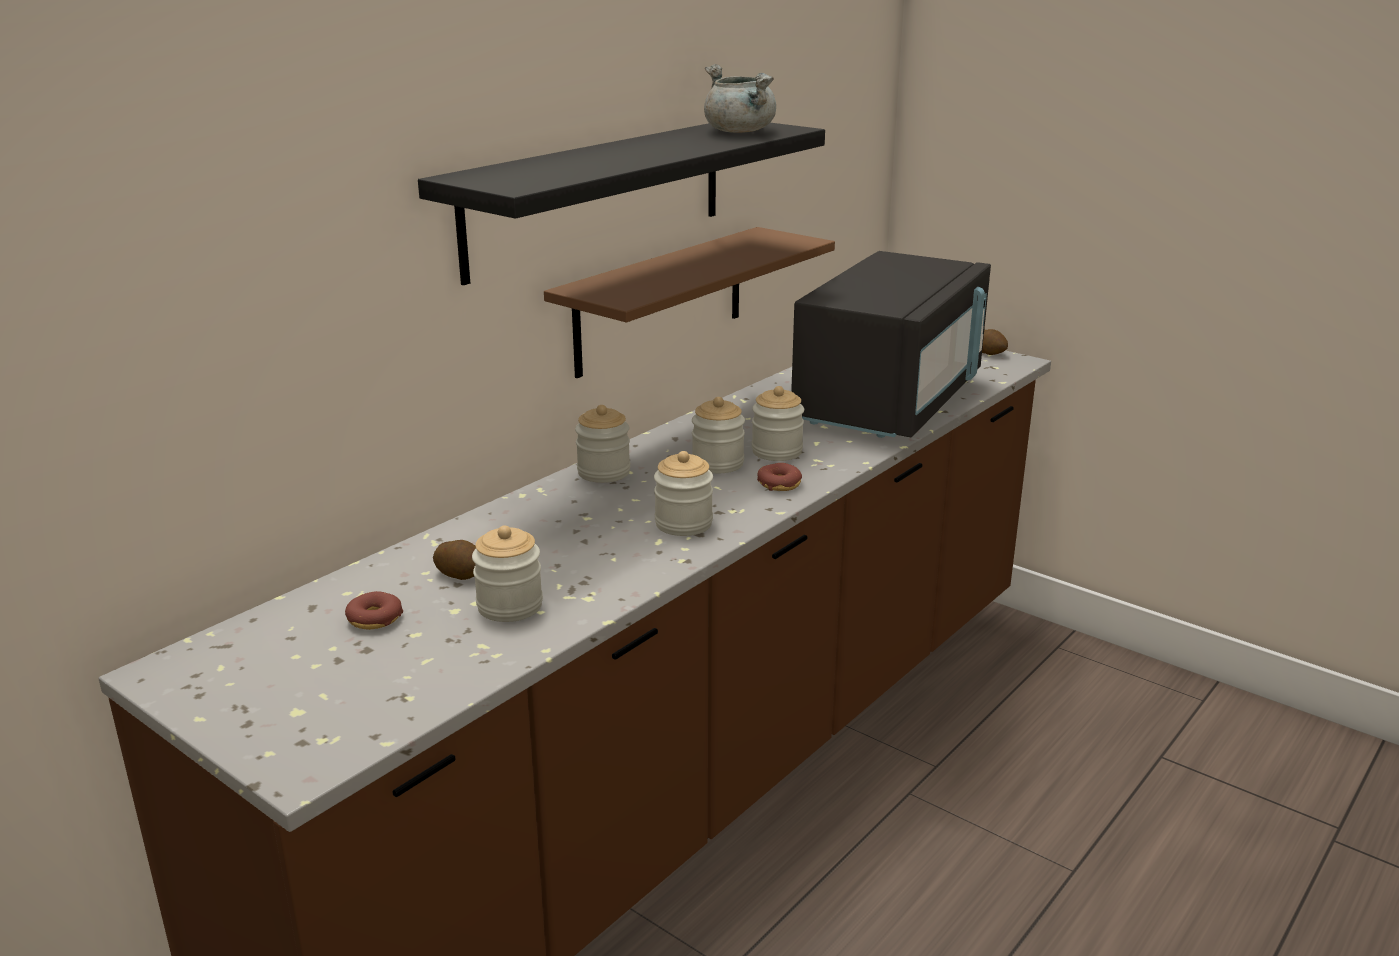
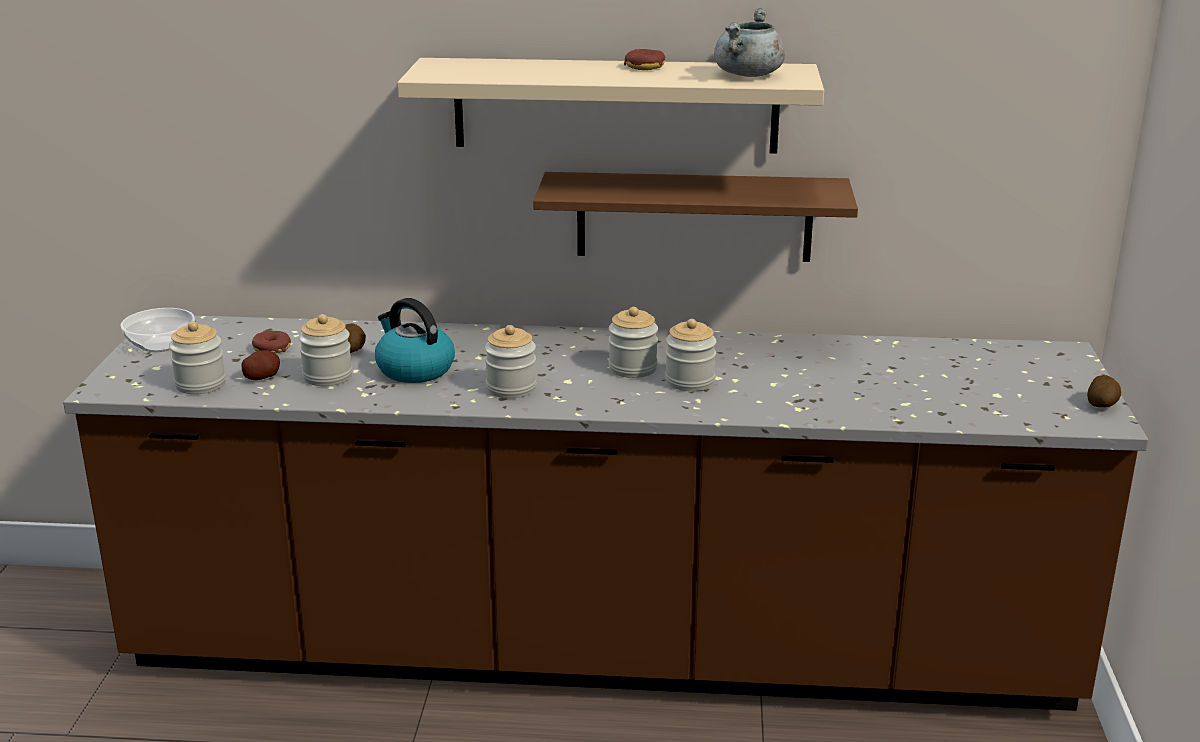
camera: 55 degrees right, 0 degrees up
black shelf [418,123,825,285] -> beige shelf [397,58,824,154]
jar [575,405,630,483] -> jar moved to [169,321,226,394]
donut [757,463,802,491] -> donut moved to [624,49,665,70]
black microwave [791,251,991,438] -> none
none -> bowl [120,308,195,352]
none -> potato [242,351,280,380]
none -> kettle [375,298,455,383]

